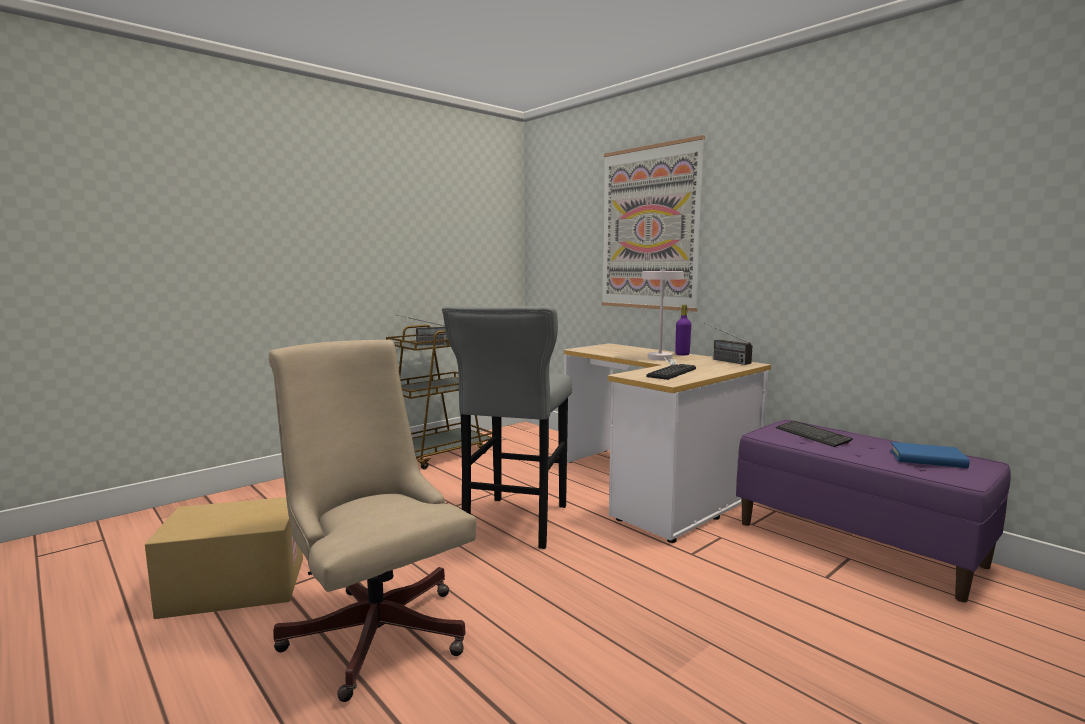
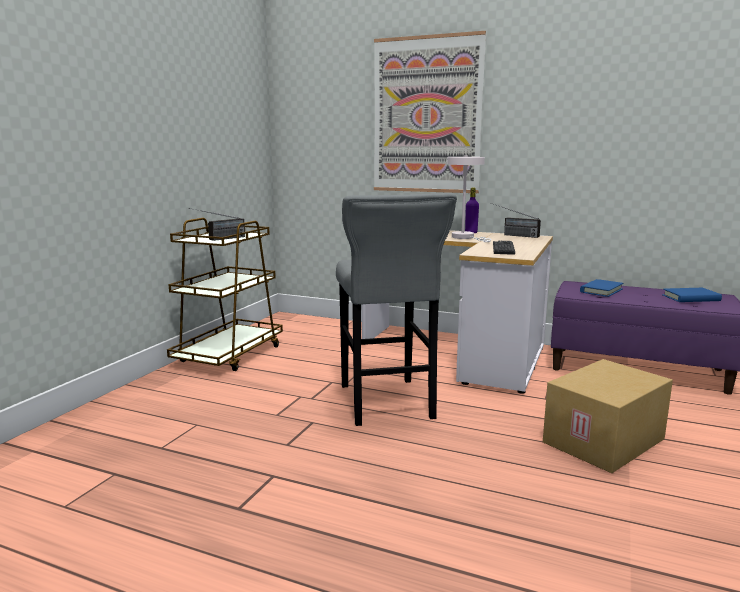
camera: 25 degrees left, 5 degrees up
cardboard box [145,497,303,619] -> cardboard box moved to [543,359,673,473]
beige office chair [269,340,476,702] -> none
keyboard [776,421,853,447] -> blue book [580,279,624,297]

